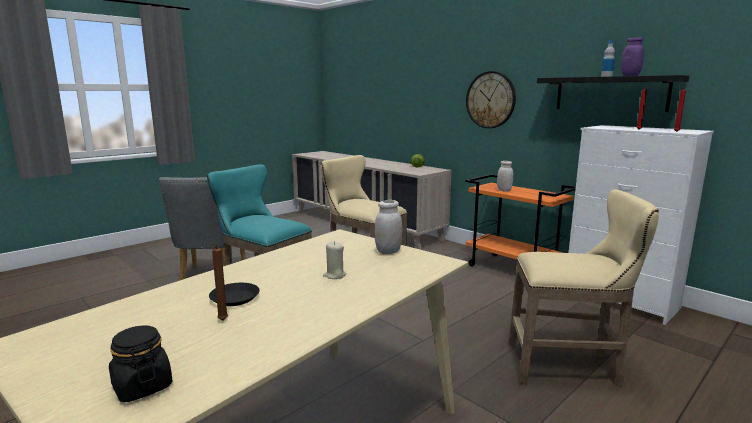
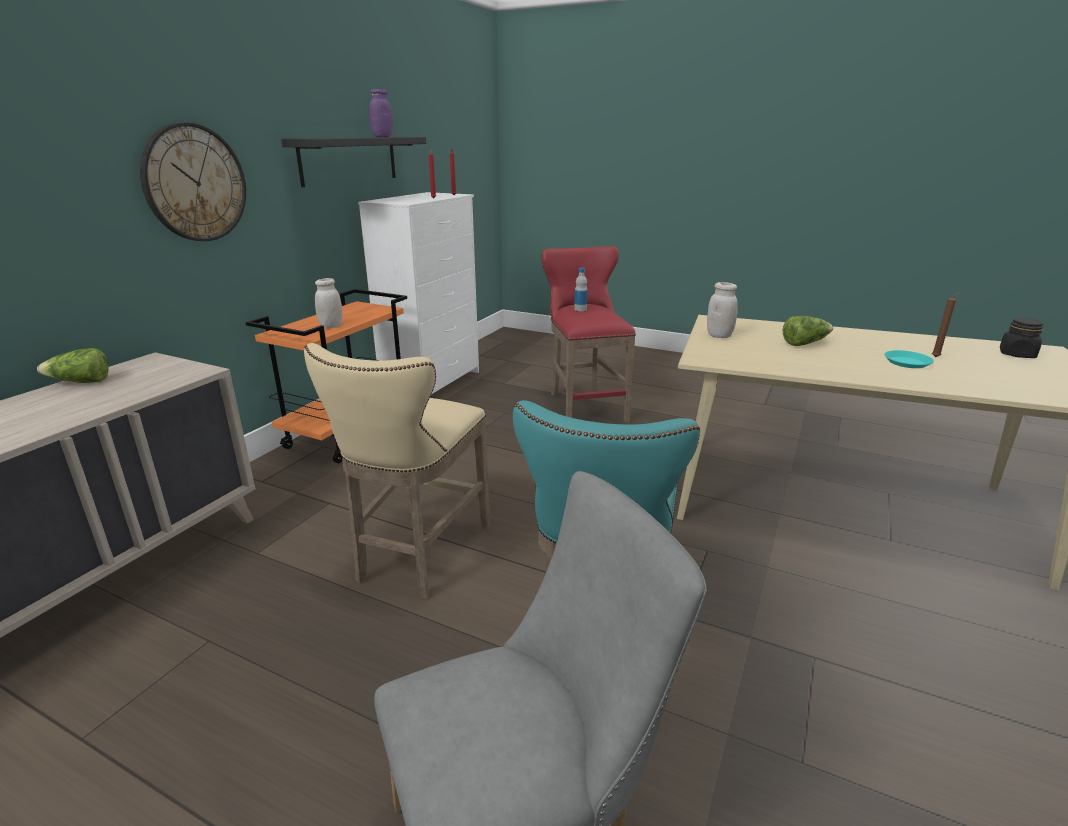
camera: 110 degrees left, 10 degrees up
black plate [209,283,260,306] -> turquoise plate [884,350,934,368]
beige candle [323,241,346,279] -> lettuce [782,316,833,346]
beige stool [509,189,659,387] -> red stool [541,246,636,422]
bottle [601,40,615,77] -> bottle moved to [574,268,588,311]

